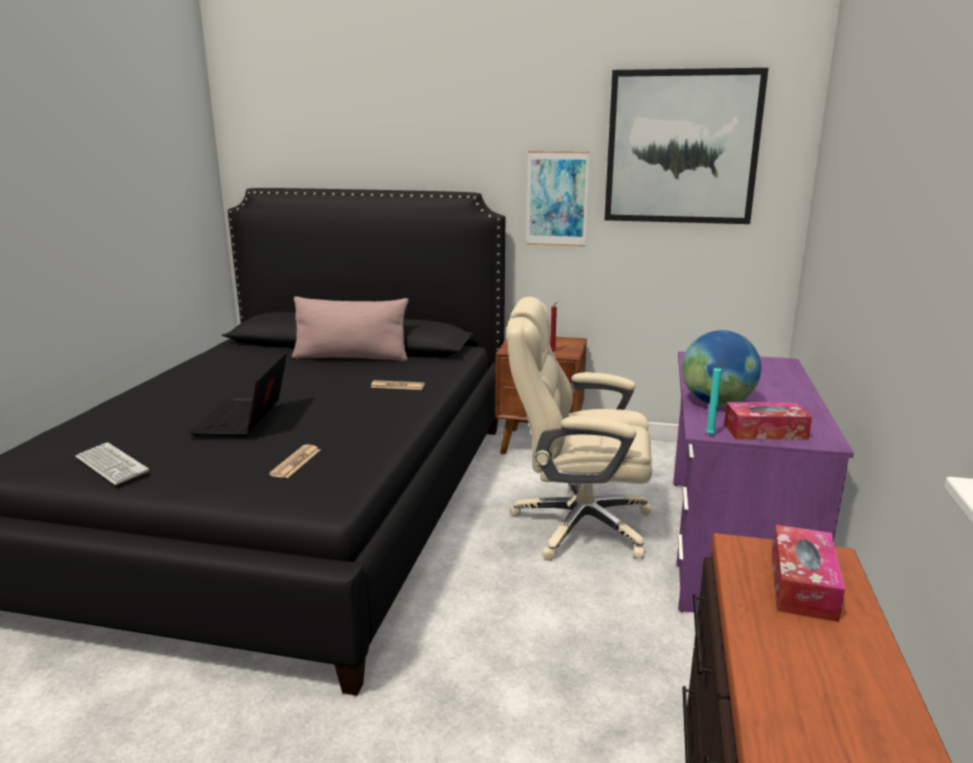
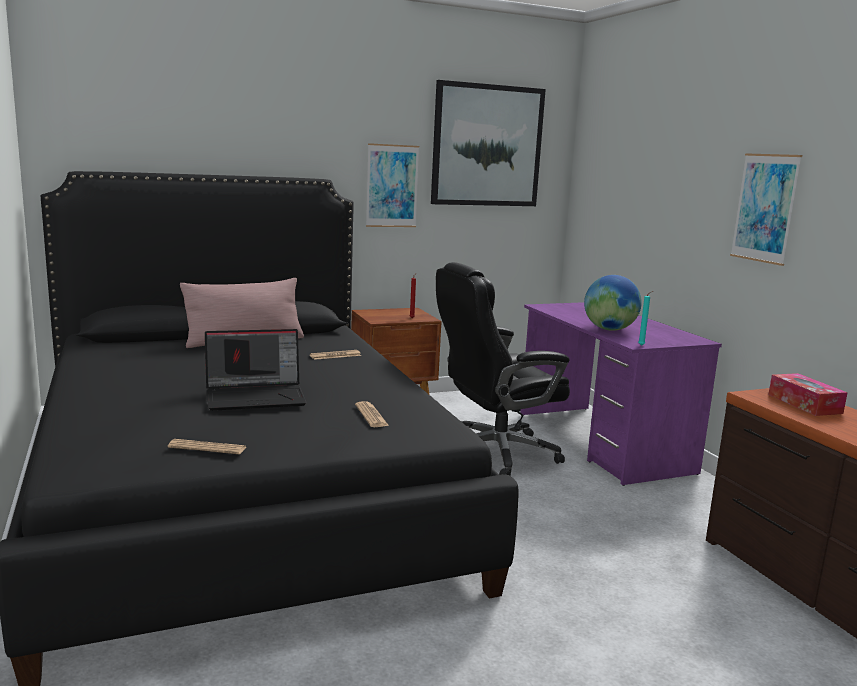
camera: 35 degrees left, 5 degrees down
keyboard [75,442,149,485] -> newspaper [168,439,246,454]
laptop [189,351,287,436] -> laptop turned 75 degrees counterclockwise [205,329,306,411]
beige office chair [507,297,653,561] -> black office chair [436,262,570,476]
tissue box [724,402,812,440] -> none
none -> picture [730,153,802,266]

